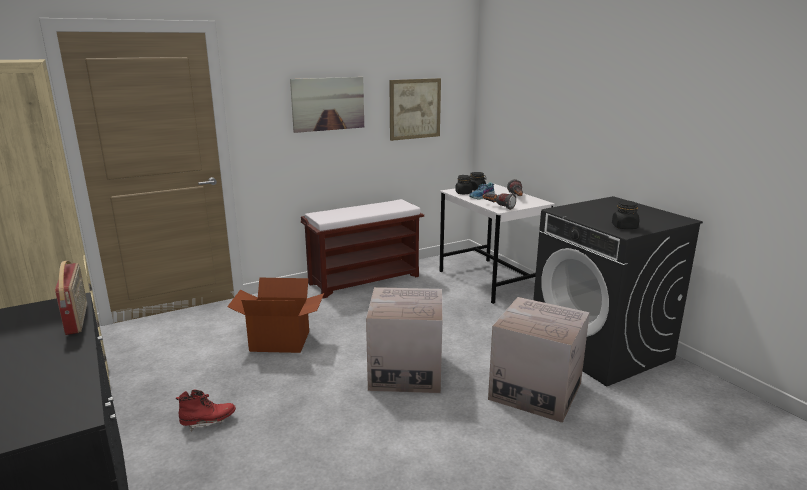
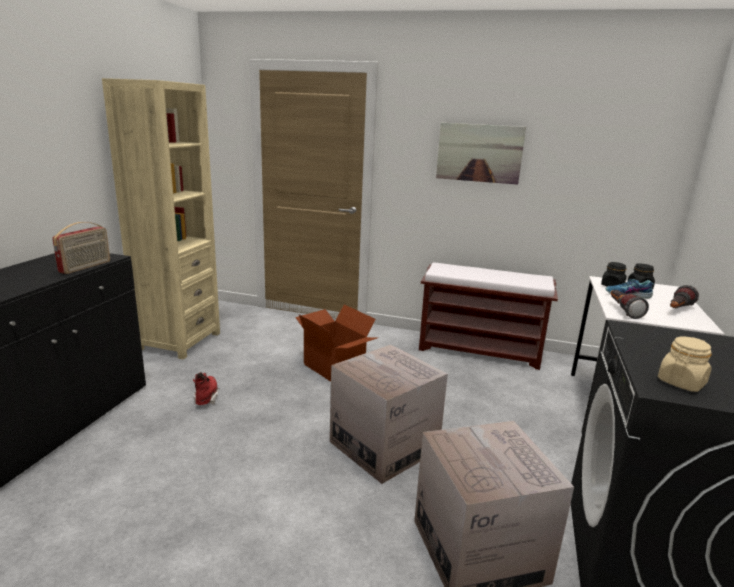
camera: 45 degrees right, 0 degrees up
red boot [176,390,236,432] -> red boot turned 120 degrees counterclockwise [193,372,220,405]
picture [389,78,441,141] -> none
black jar [612,200,639,229] -> beige jar [658,336,712,392]

